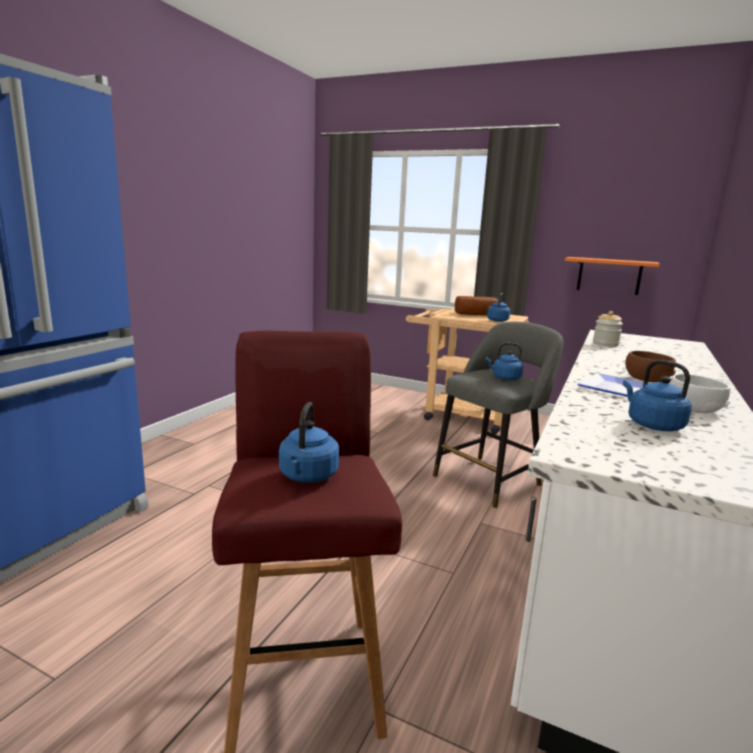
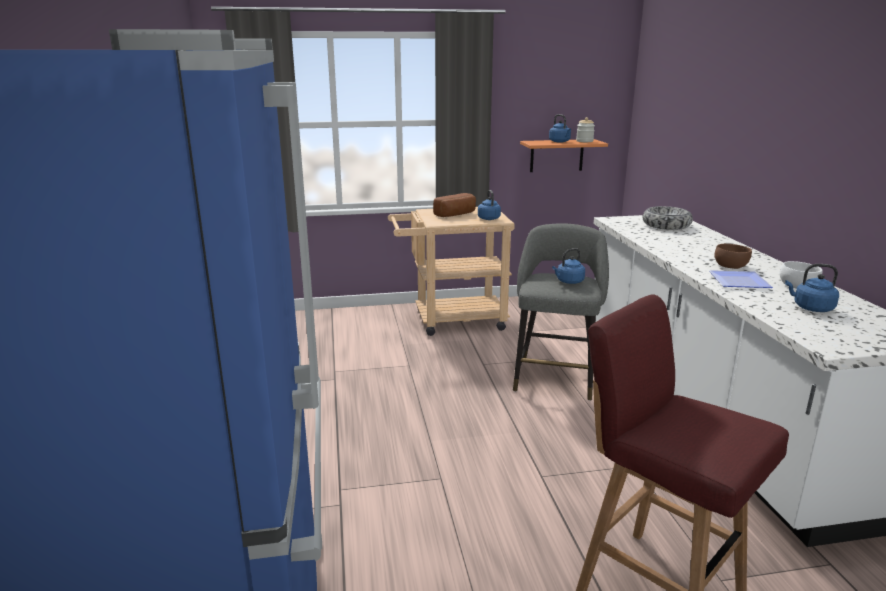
camera: 35 degrees left, 5 degrees up
blue kettle [279,402,339,483] -> blue kettle moved to [549,114,571,142]
jar [593,311,623,347] -> jar moved to [576,117,595,142]
none -> bowl [643,206,693,230]

